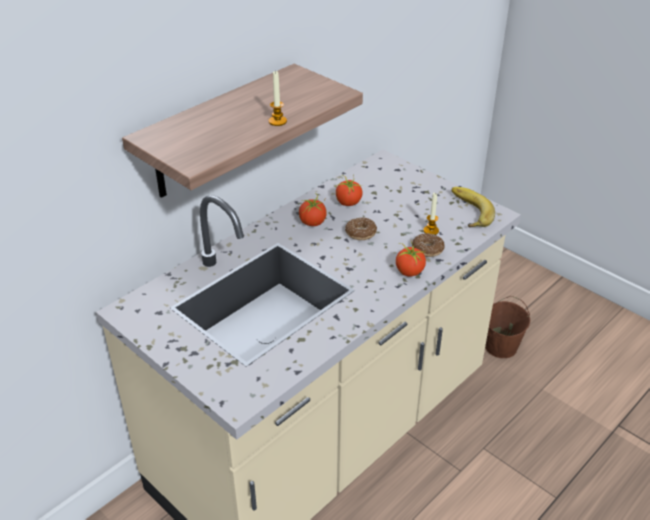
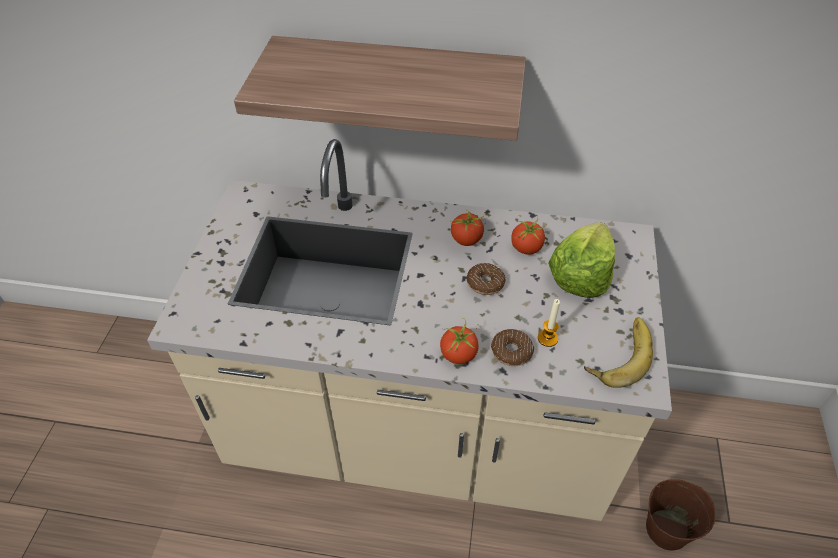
camera: 55 degrees right, 10 degrees up
candle [268,71,287,126] -> none
none -> lettuce [548,222,615,298]

